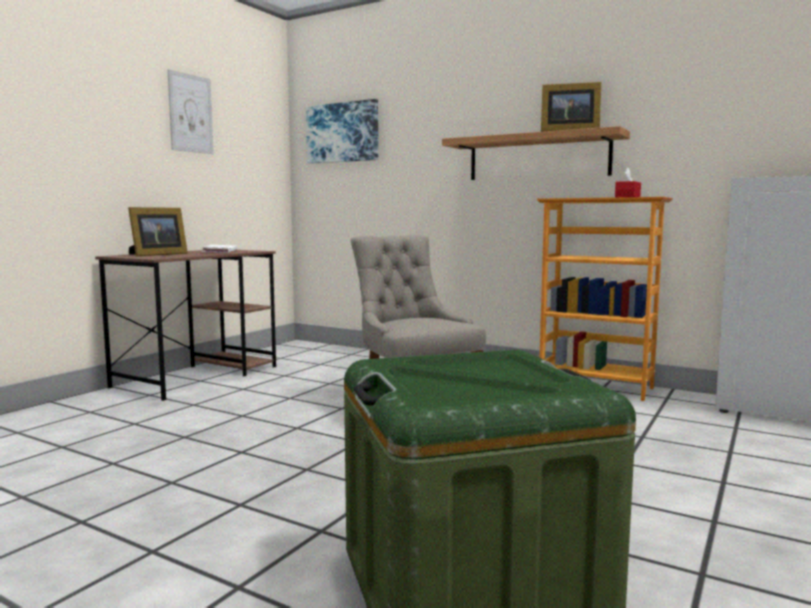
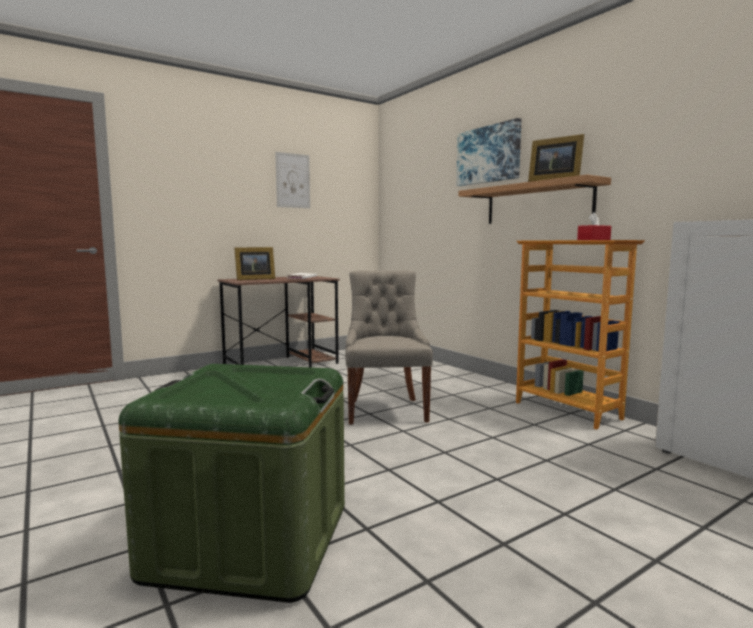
camera: 25 degrees right, 0 degrees up
picture [306,99,378,164] -> picture moved to [456,118,522,186]

